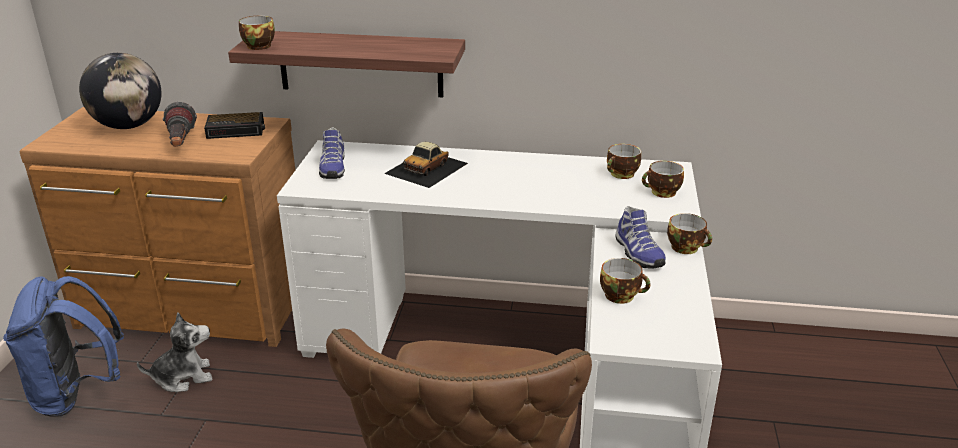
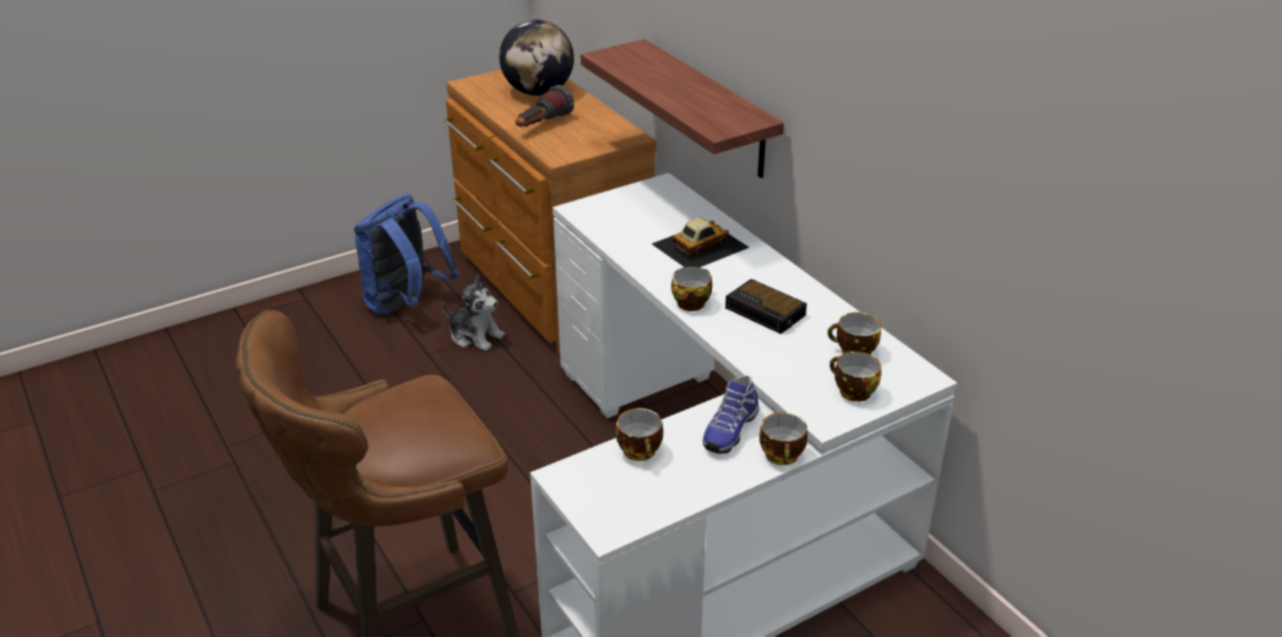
camera: 50 degrees right, 5 degrees up
alarm clock [204,112,265,139] -> alarm clock moved to [725,279,807,334]
cup [239,16,275,50] -> cup moved to [671,267,712,311]
shoe [319,128,345,179] -> none
toy car [384,142,468,188] -> toy car turned 150 degrees clockwise [652,217,750,267]

